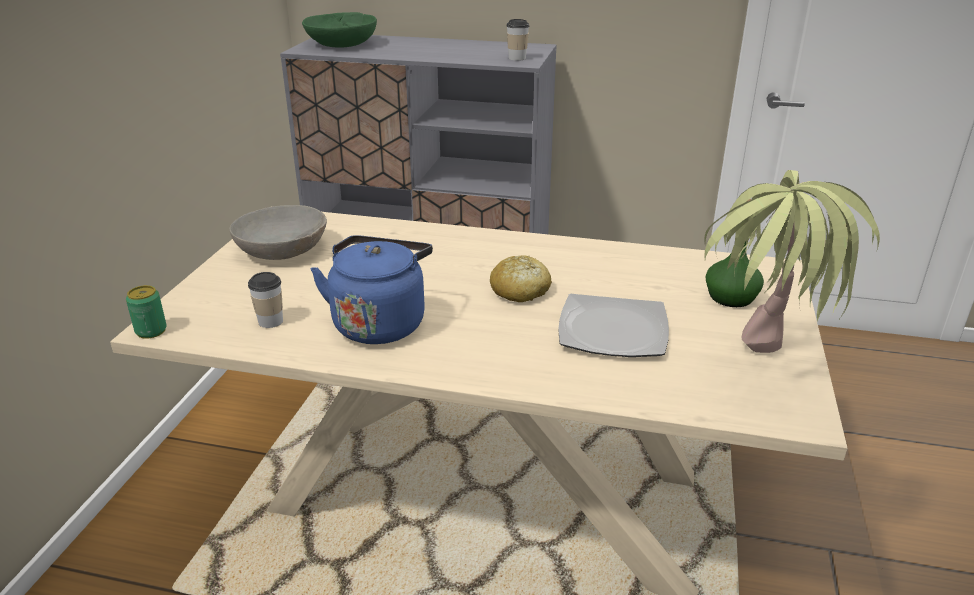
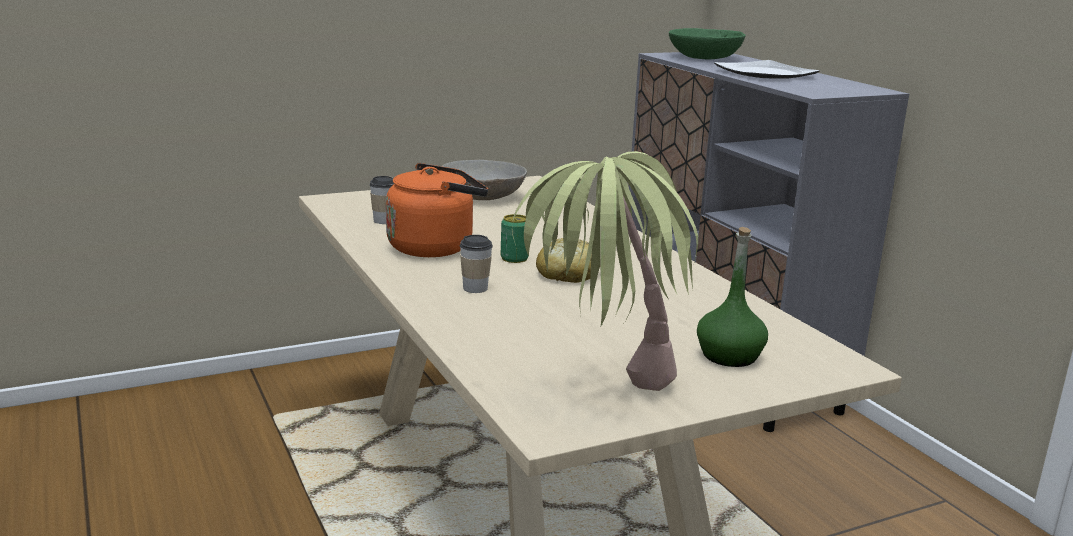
camera: 50 degrees right, 10 degrees down
can [126,285,167,339] -> can moved to [501,214,529,263]
blue kettle [311,235,433,344] -> orange kettle [386,163,488,257]
cup [507,19,529,61] -> cup moved to [460,235,493,293]
plate [558,294,669,357] -> plate moved to [714,60,820,79]

